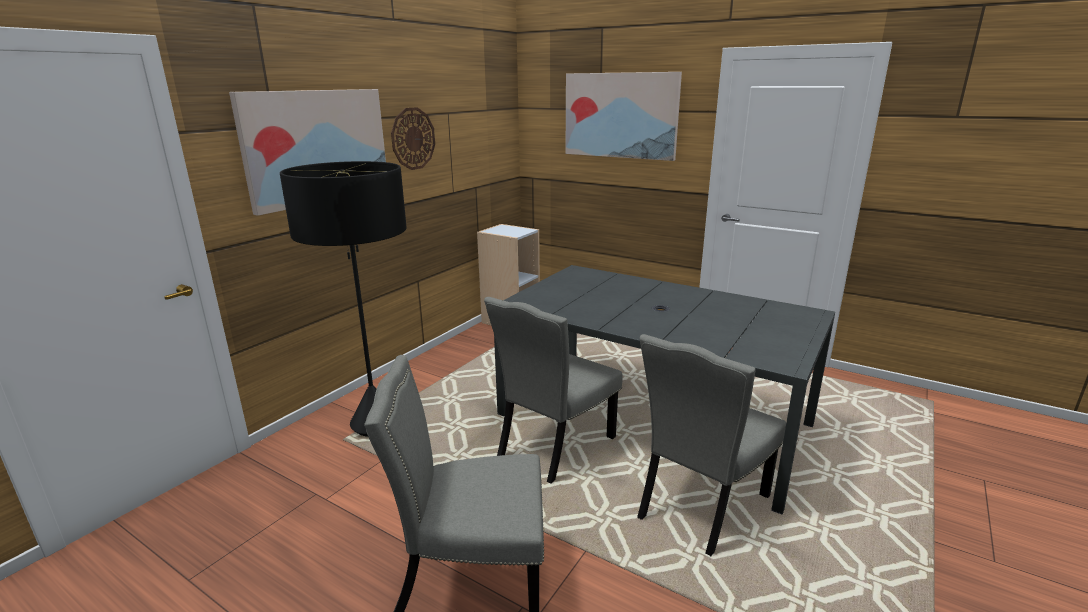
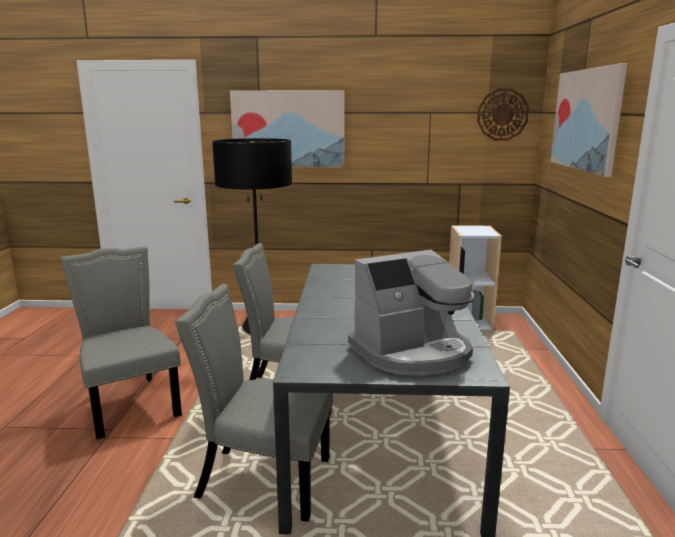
camera: 60 degrees right, 5 degrees down
wall clock [391,107,435,170] -> wall clock moved to [477,89,529,141]
none -> coffee machine [348,249,474,376]

